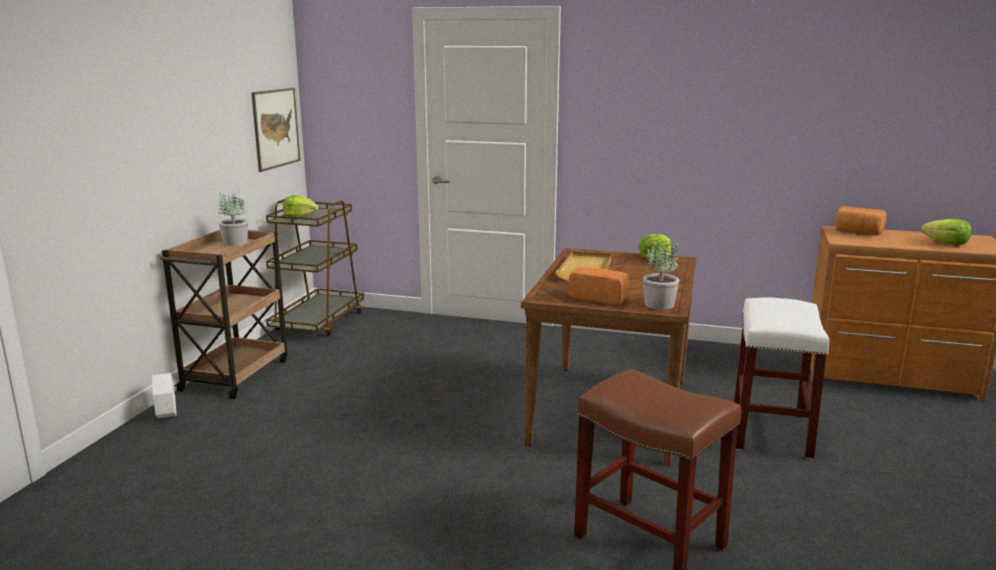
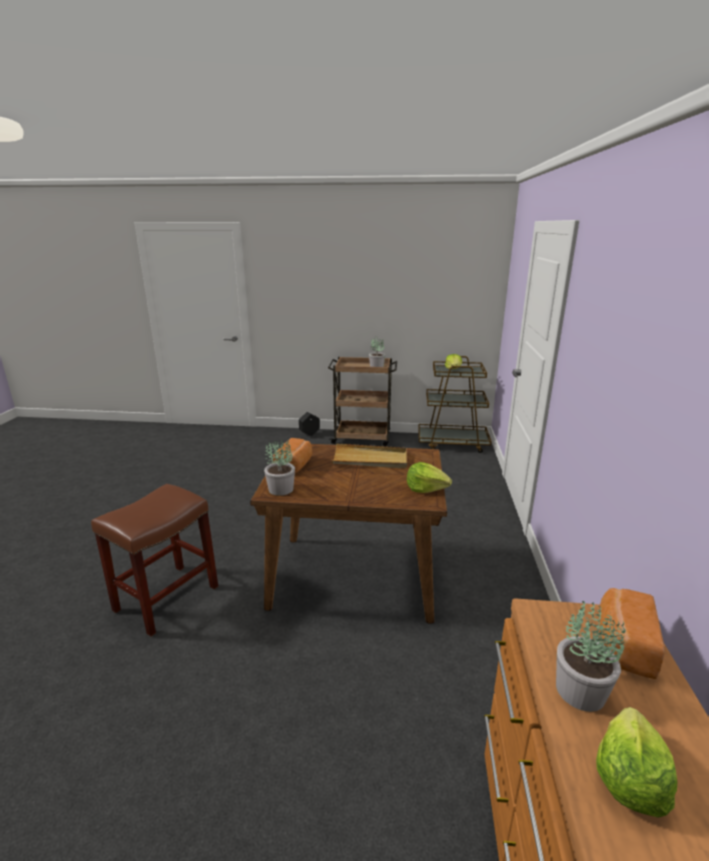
camera: 80 degrees right, 5 degrees up
white planter [152,373,177,419] -> black planter [299,412,320,436]
picture [251,88,300,172] -> none
white stool [734,297,829,459] -> none
none -> potted plant [556,601,626,712]

